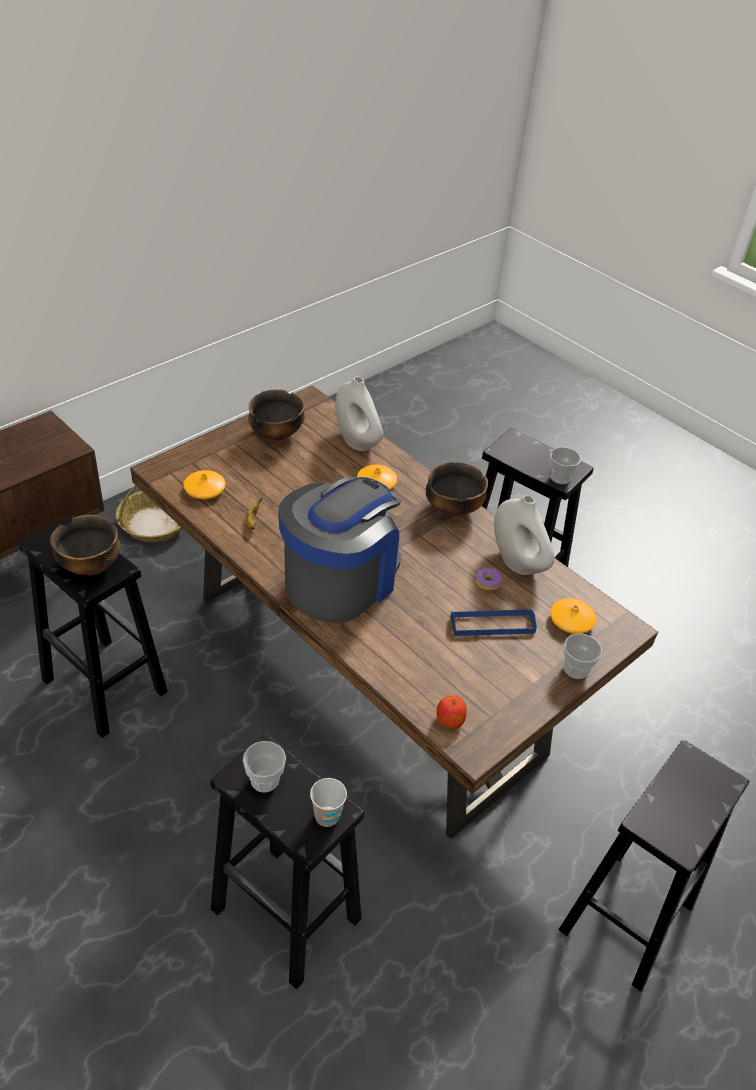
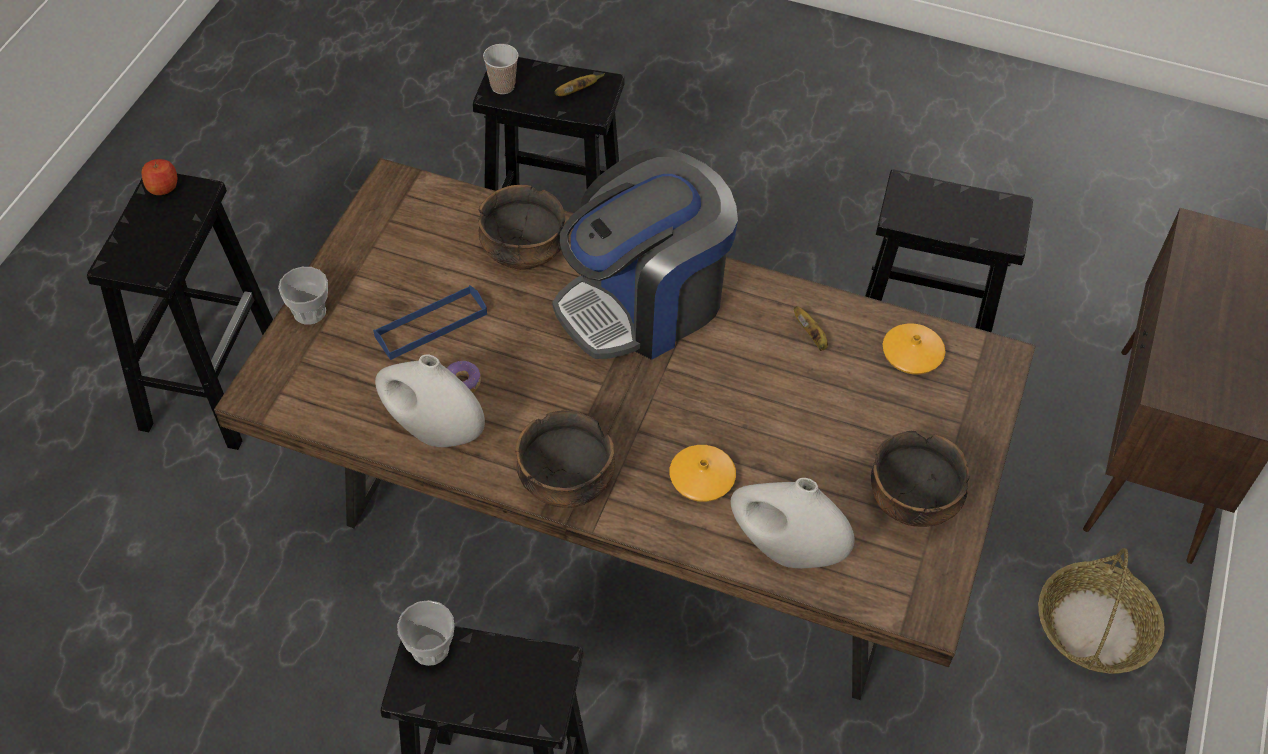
camera: 155 degrees right, 10 degrees up
bowl [50,515,121,576] -> bowl moved to [478,185,565,270]
cup [243,741,286,792] -> banana [554,73,605,96]
coffee machine [278,477,402,623] -> coffee machine turned 45 degrees clockwise [553,148,738,360]
apple [437,696,467,729] -> apple moved to [141,159,177,195]
orange vase [550,598,596,634] -> none

